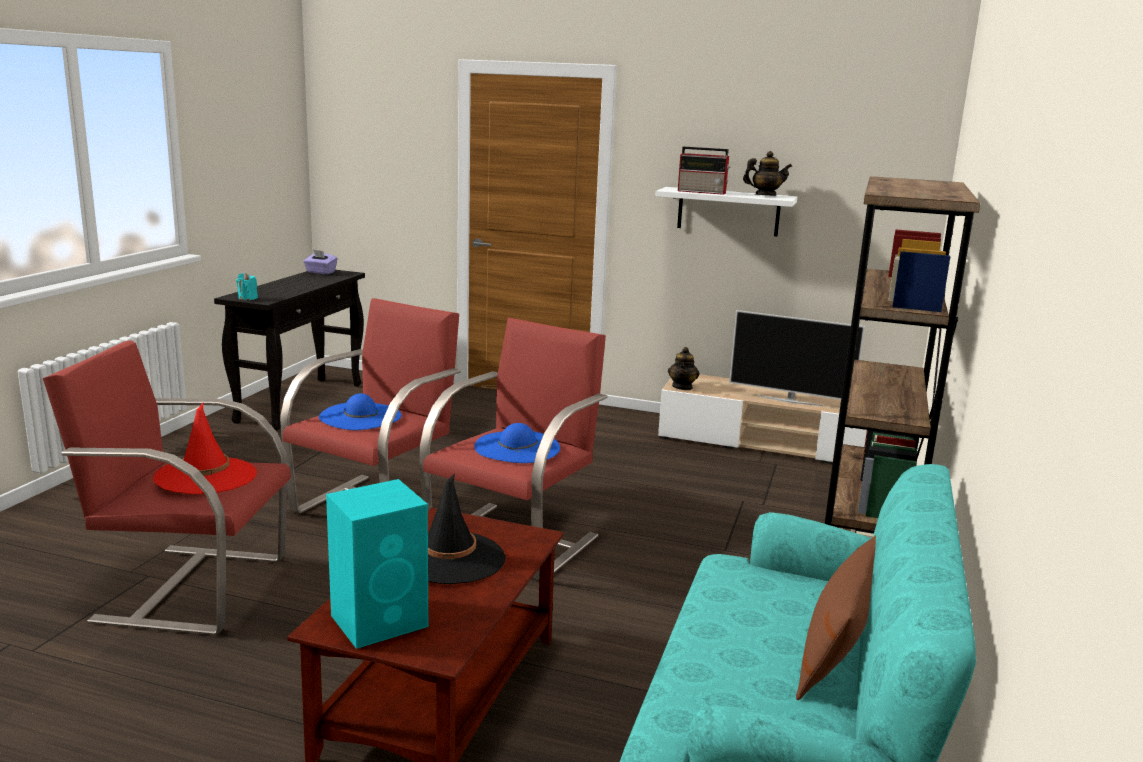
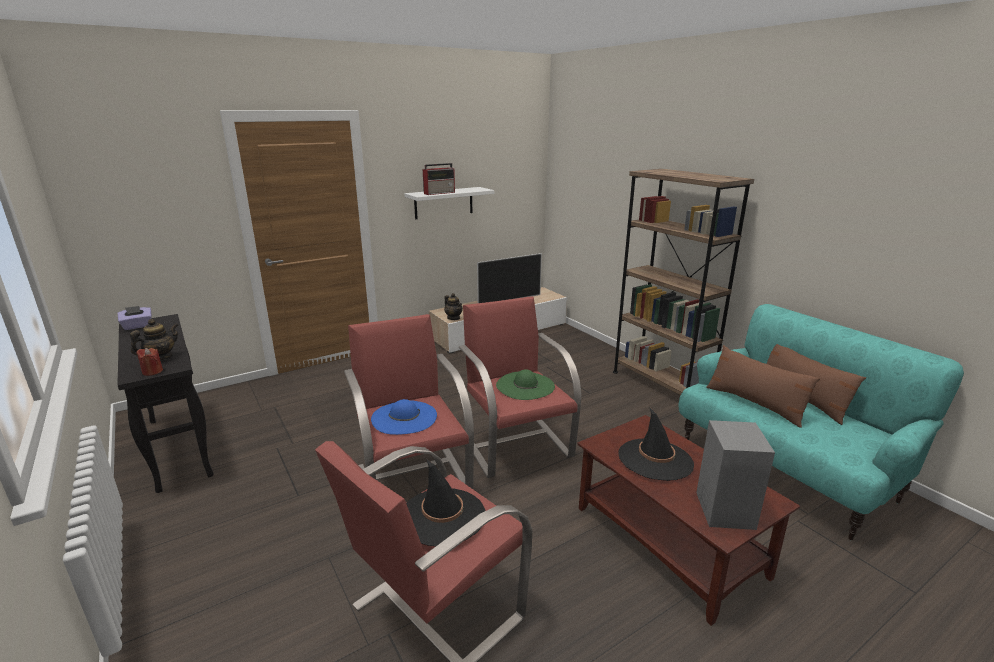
camera: 50 degrees left, 5 degrees up
red hat [153,403,257,494] -> black hat [406,459,486,546]
turquoise candle [236,273,258,300] -> red candle [136,348,163,376]
turquoise speaker [326,479,428,649] -> grey speaker [696,420,775,530]
blue hat [474,423,560,463] -> green hat [496,369,555,400]
teapot [743,151,792,196] -> teapot moved to [130,319,178,361]
none -> brown pillow [706,345,821,428]

